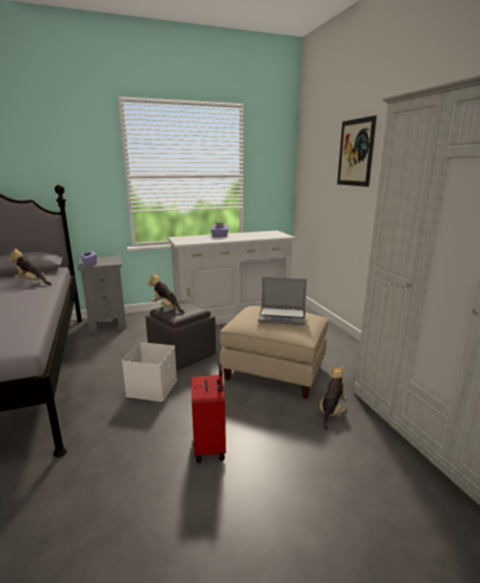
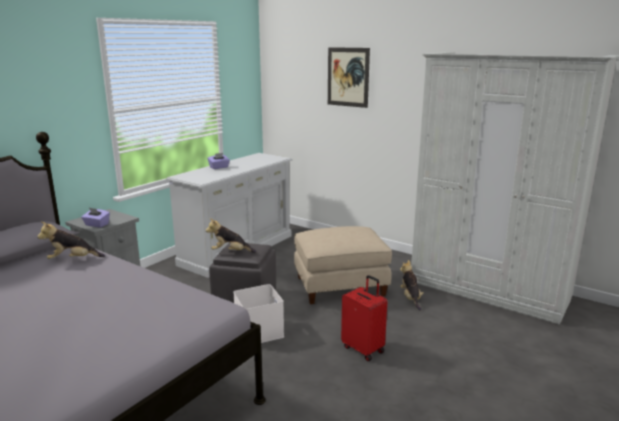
camera: 35 degrees left, 0 degrees up
laptop [258,277,307,325] -> none

